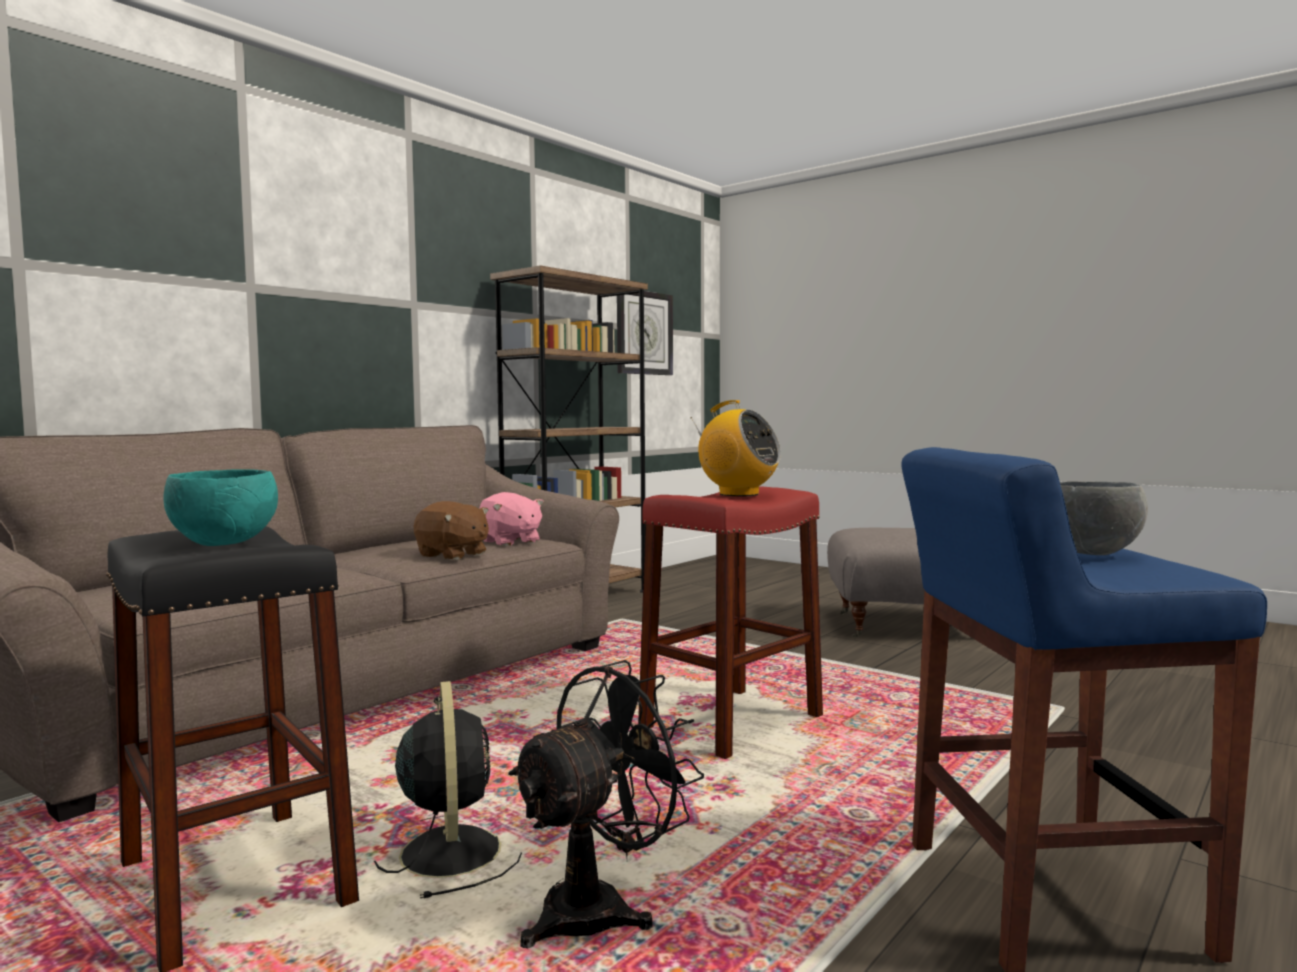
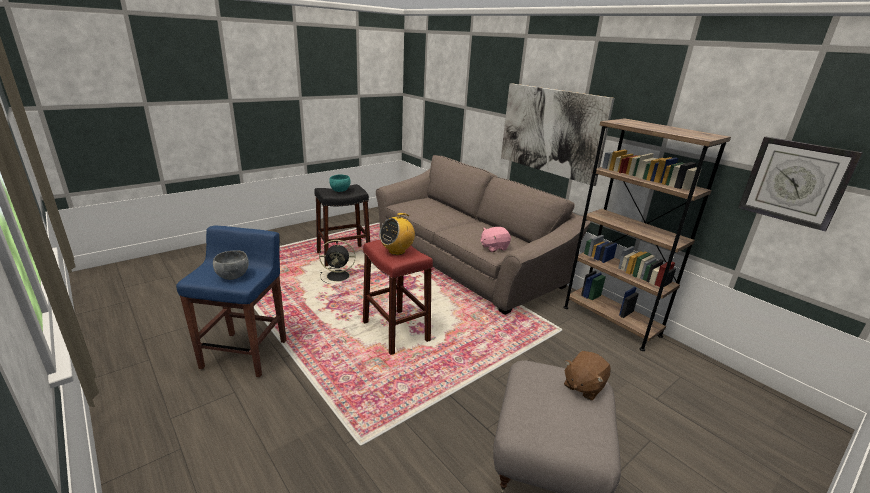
camera: 100 degrees right, 20 degrees up
brown plush toy [414,501,489,560] -> brown plush toy moved to [564,351,611,401]
black fan [508,660,704,948] -> none
none -> picture [501,83,615,186]

